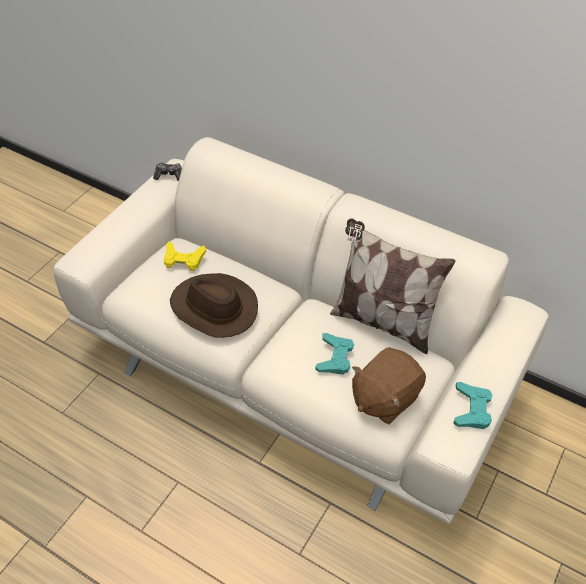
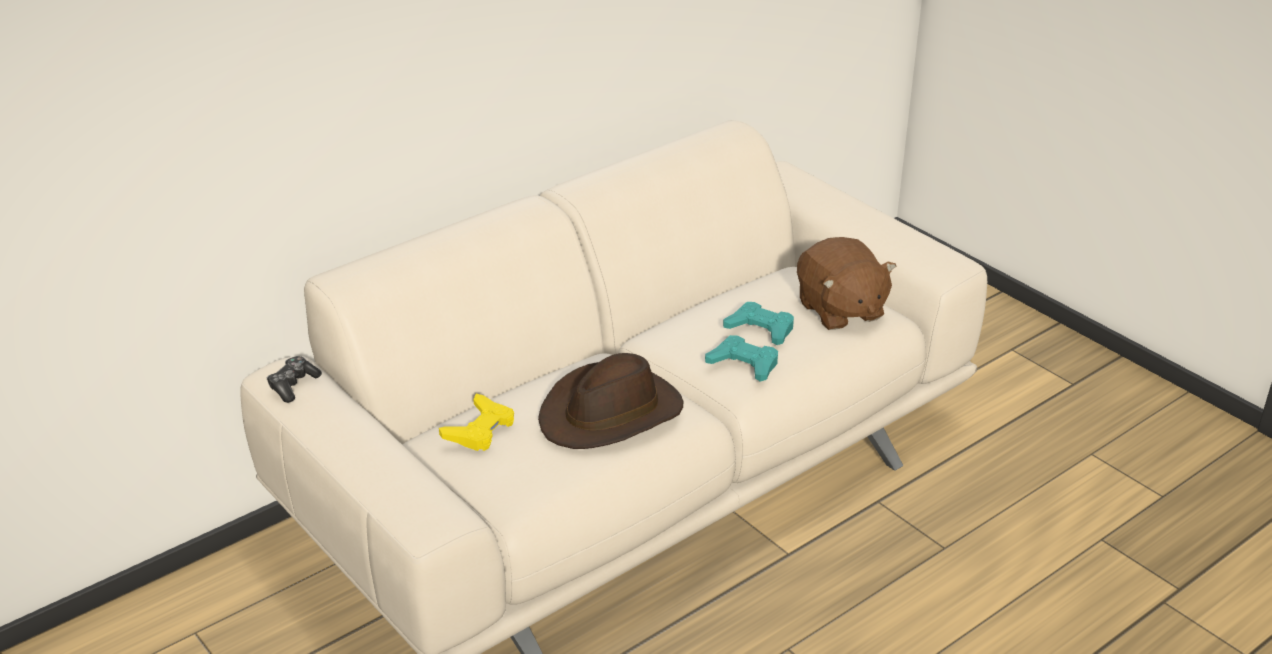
camera: 70 degrees left, 15 degrees down
pillow [330,218,456,354] -> none
turquoise game controller [453,382,493,429] -> turquoise game controller moved to [705,335,778,382]

